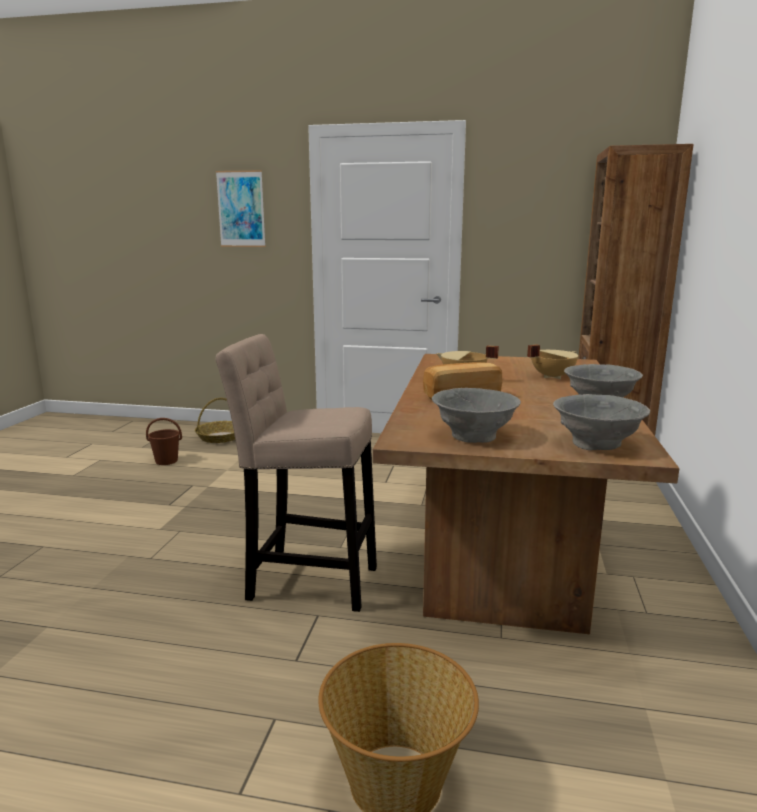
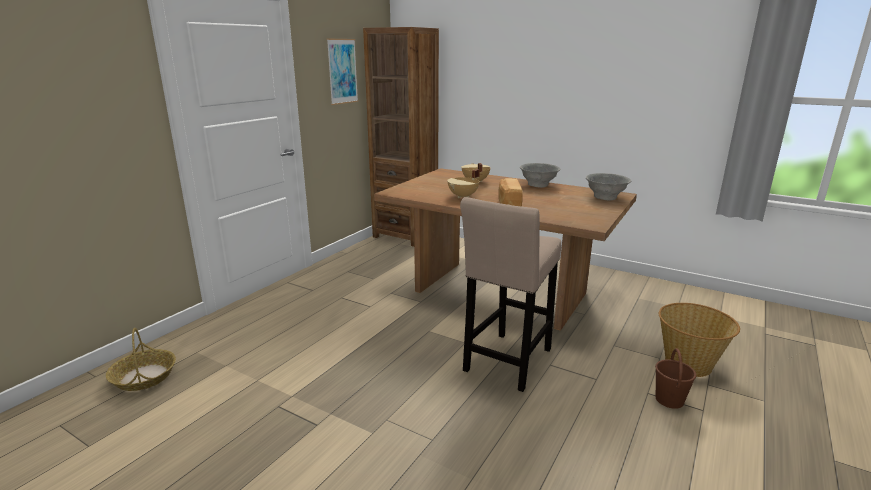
camera: 70 degrees left, 5 degrees up
brown bucket [146,418,182,465] -> brown bucket moved to [655,348,696,409]
picture [216,170,266,247] -> picture moved to [327,38,358,105]
grey bowl [432,388,521,443] -> none

